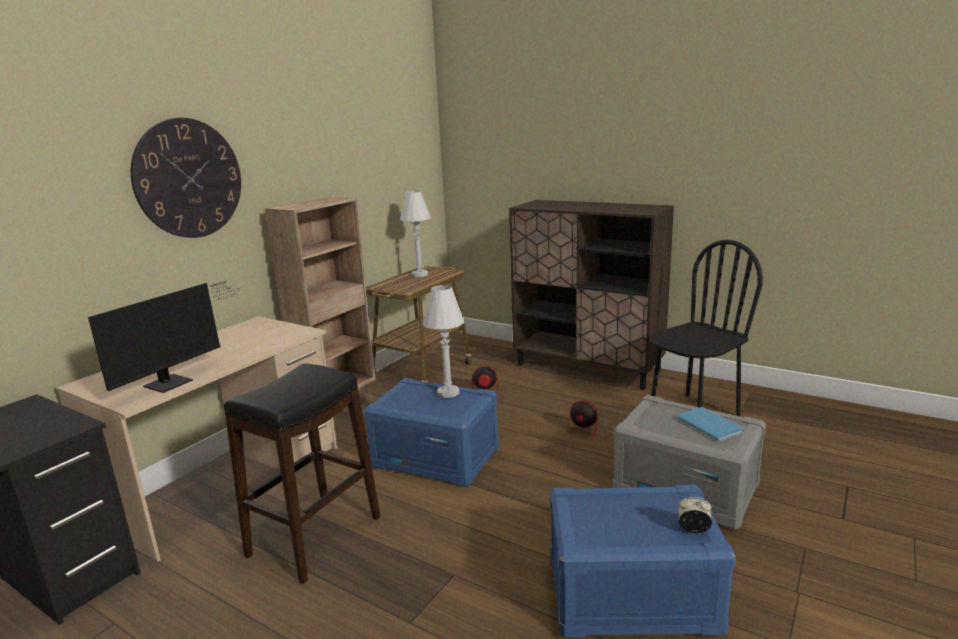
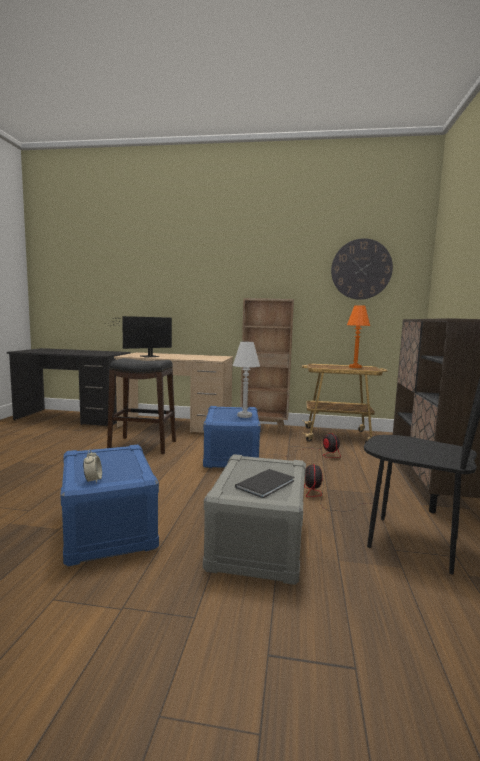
camera: 65 degrees right, 10 degrees down
monitor [88,282,240,393] -> monitor turned 135 degrees clockwise [112,316,172,357]
wall clock [131,118,241,238] -> wall clock moved to [331,238,393,300]
white table lamp [400,191,431,277] -> orange table lamp [347,305,370,368]
blue book [677,407,744,442] -> black book [235,469,295,498]

